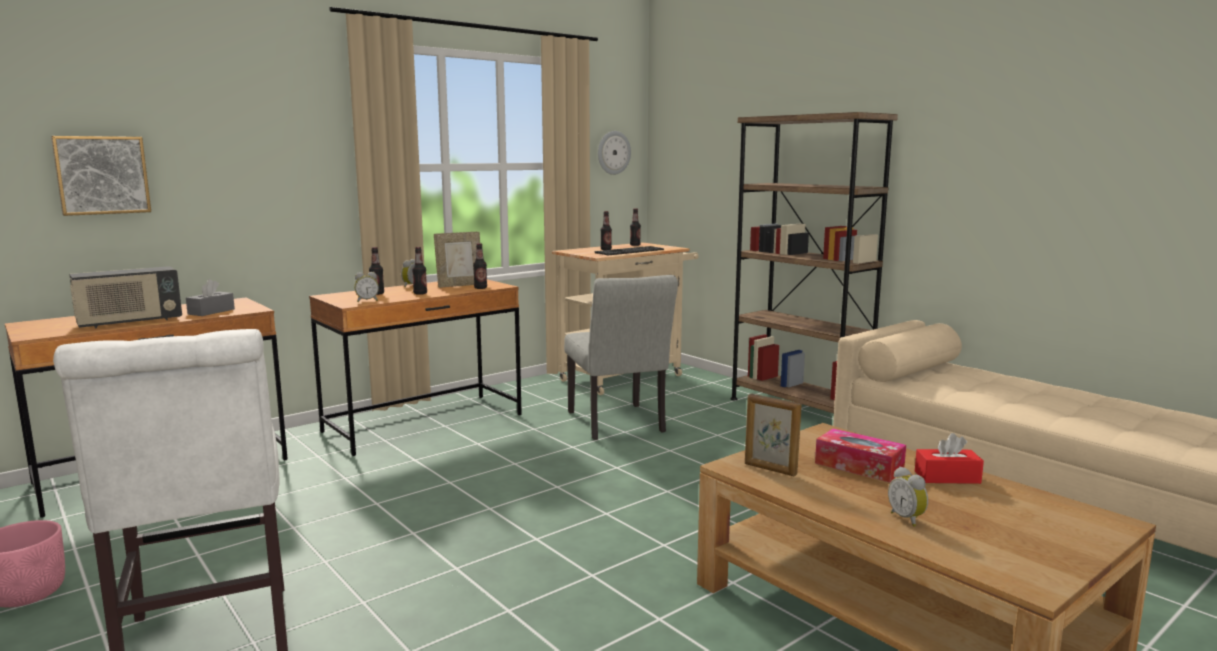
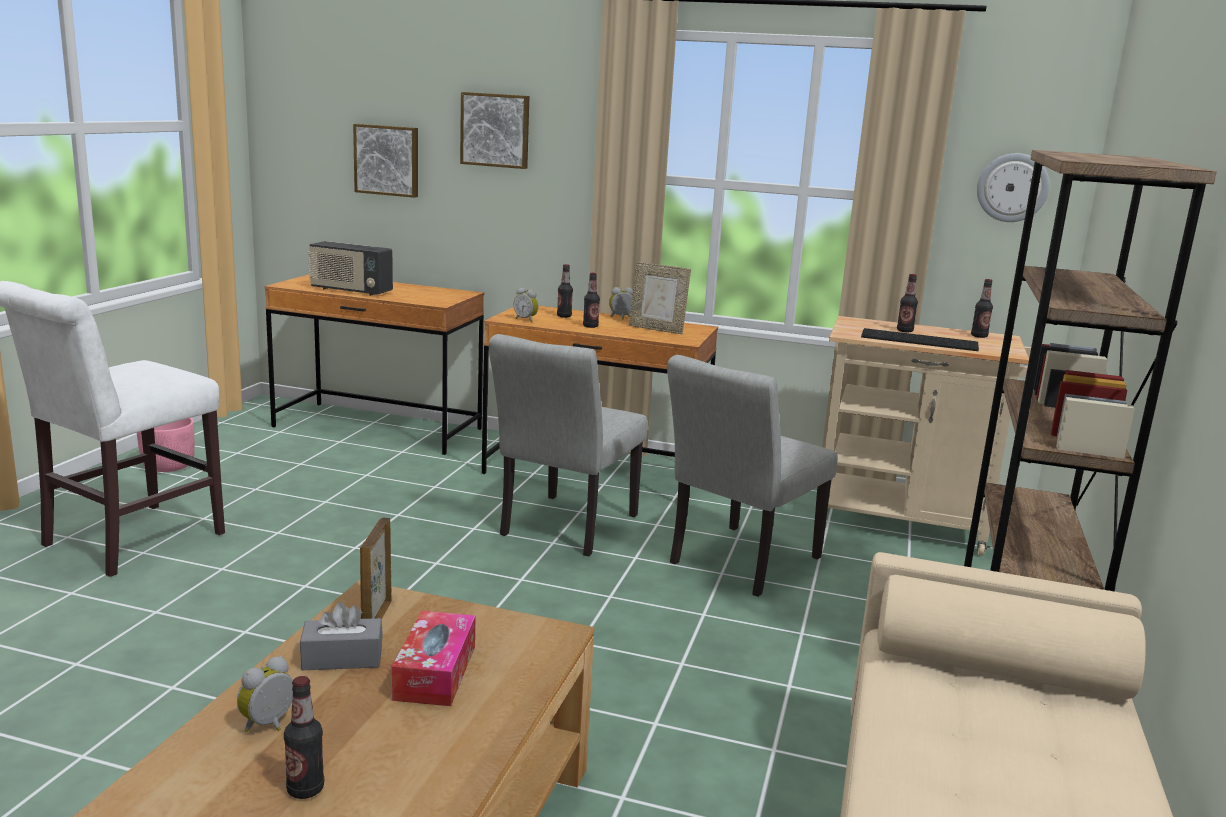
camera: 55 degrees right, 5 degrees up
grey tissue box [186,279,235,316] -> grey tissue box moved to [300,602,383,670]
bottle [473,243,487,289] -> bottle moved to [284,676,324,799]
red tissue box [915,433,984,484] -> none
none -> picture [460,92,530,169]
none -> grey chair [489,334,647,556]

